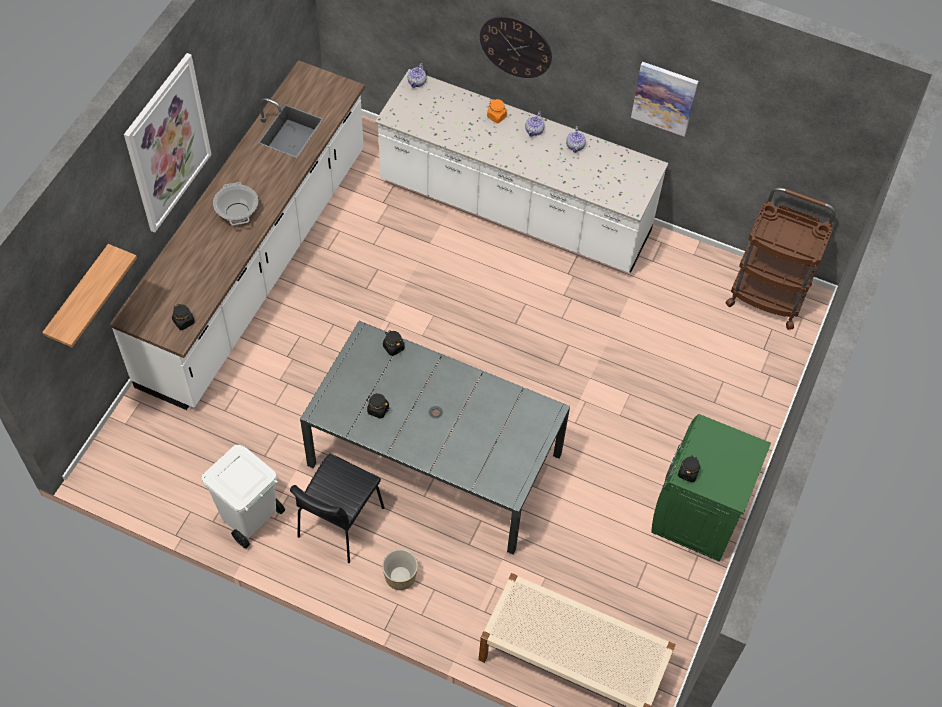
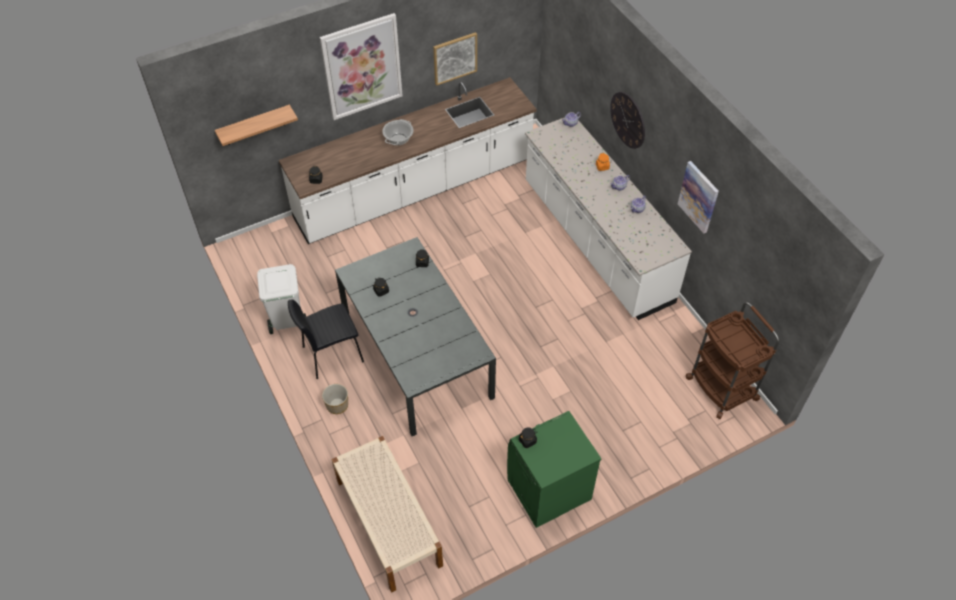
camera: 40 degrees right, 5 degrees down
none -> picture [433,32,477,86]

